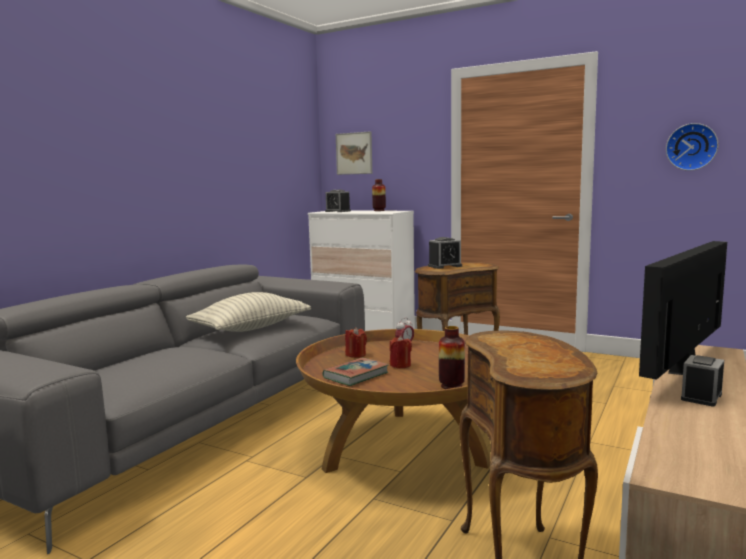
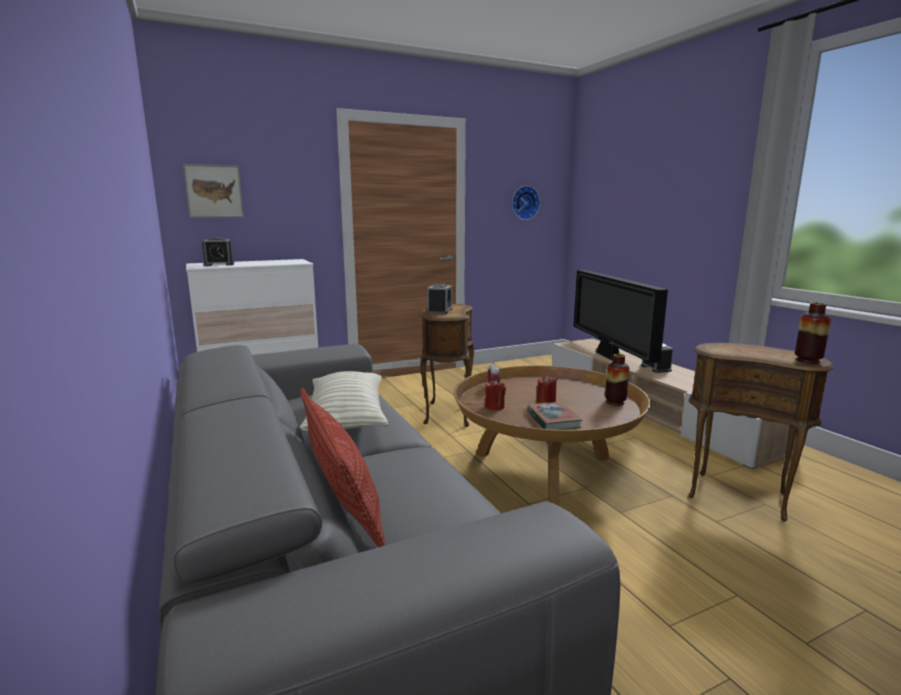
camera: 55 degrees left, 5 degrees up
vase [372,179,386,211] -> vase moved to [795,302,831,364]
none -> pillow [300,388,386,547]

